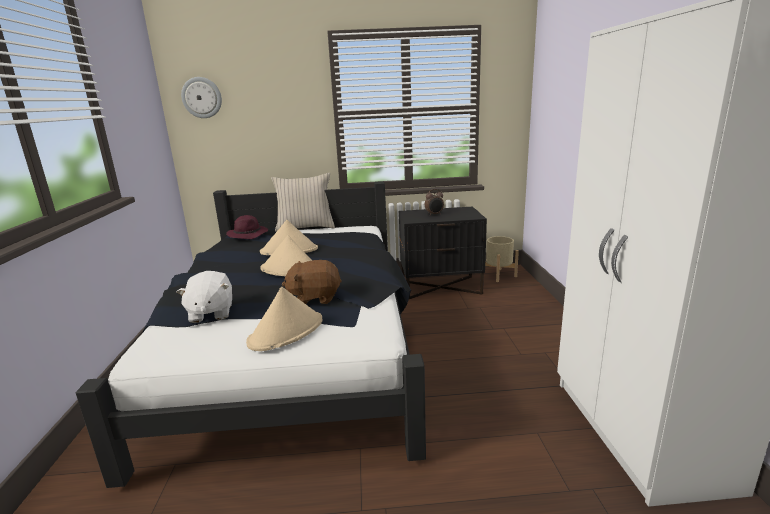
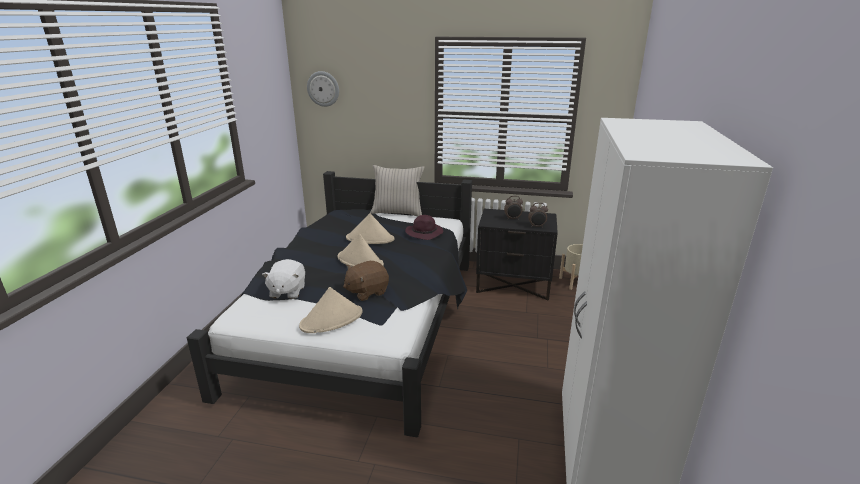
camera: 15 degrees right, 5 degrees up
purple hat [226,215,268,239] -> purple hat moved to [405,215,443,240]
brown plush toy [282,260,342,304] -> brown plush toy turned 45 degrees counterclockwise [343,261,389,301]
none -> alarm clock [528,203,548,228]

